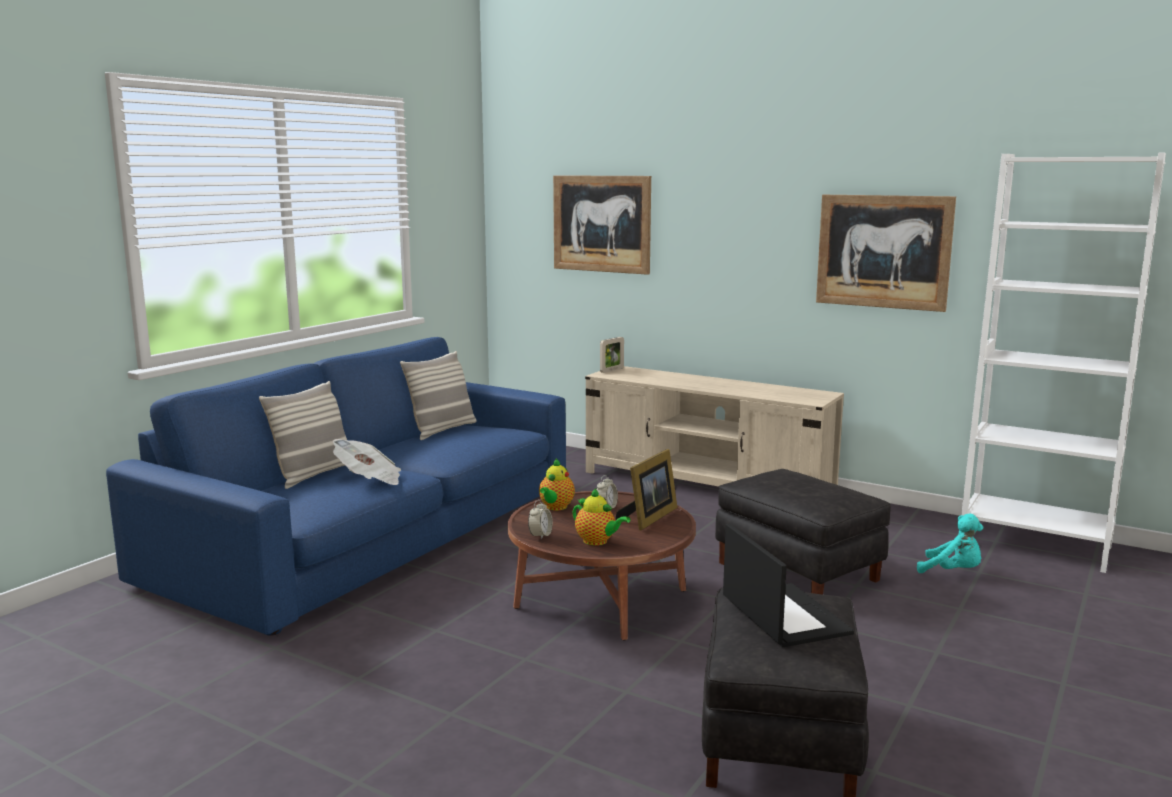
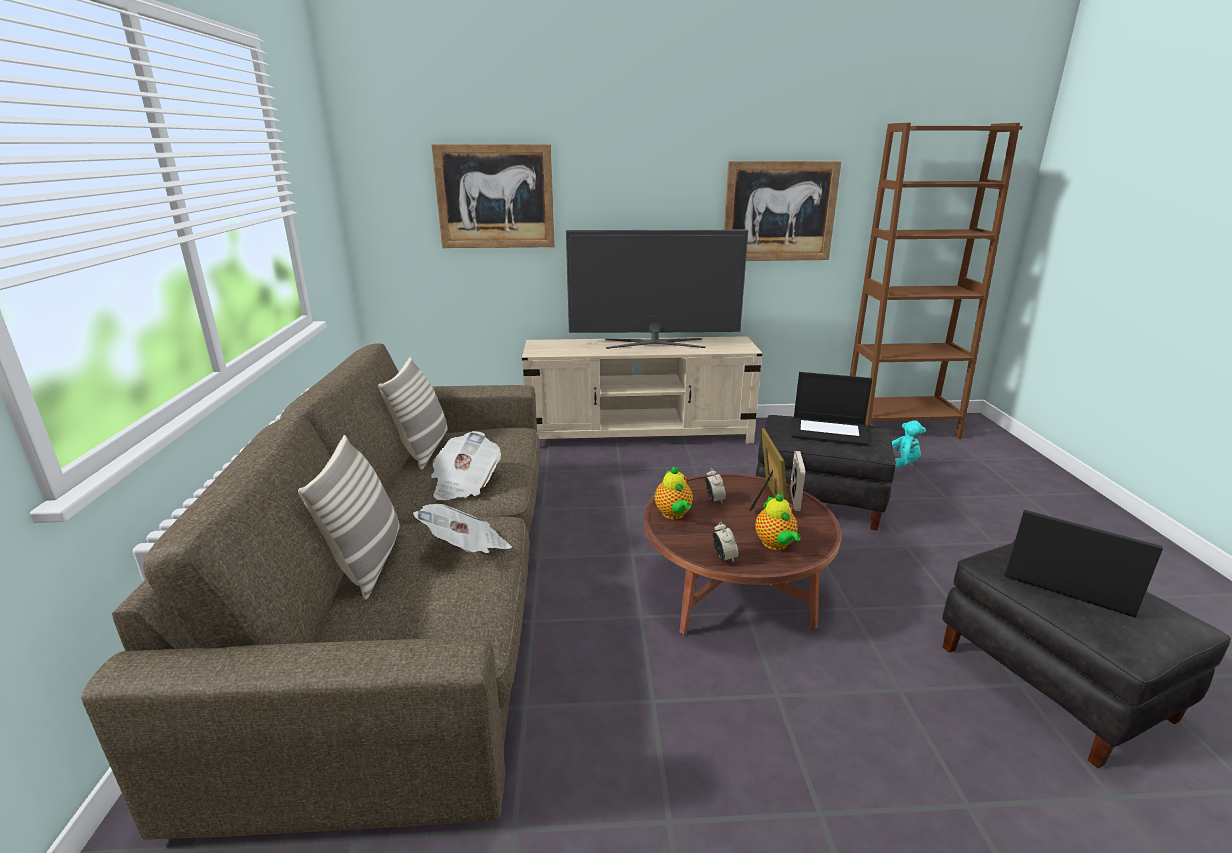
camera: 35 degrees left, 10 degrees up
blue sofa [106,337,566,636] -> brown sofa [81,343,540,839]
teapot [573,488,630,546] -> teapot turned 75 degrees clockwise [755,493,801,550]
picture frame [600,337,624,373] -> picture frame moved to [790,451,805,511]
white bookcase [961,153,1166,573] -> brown bookcase [850,123,1023,439]
none -> newspaper [431,431,501,500]
none -> television [566,230,748,349]
none -> laptop [792,372,872,446]

